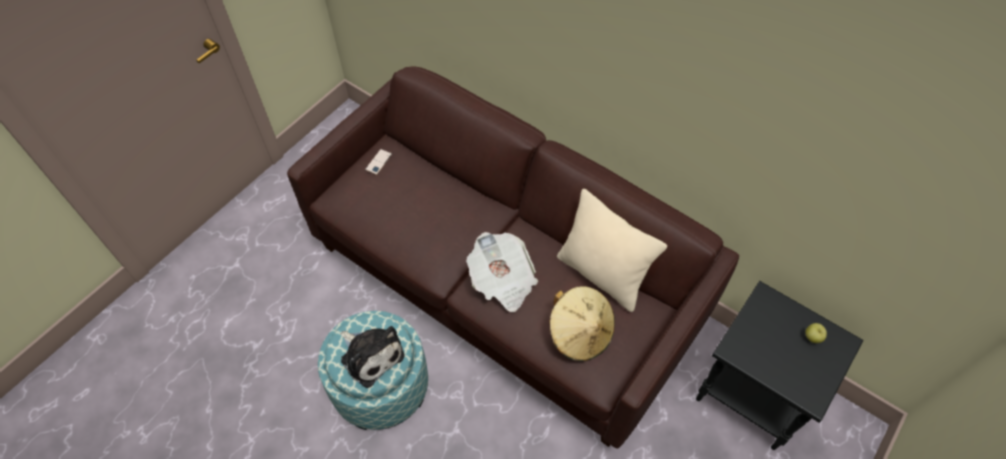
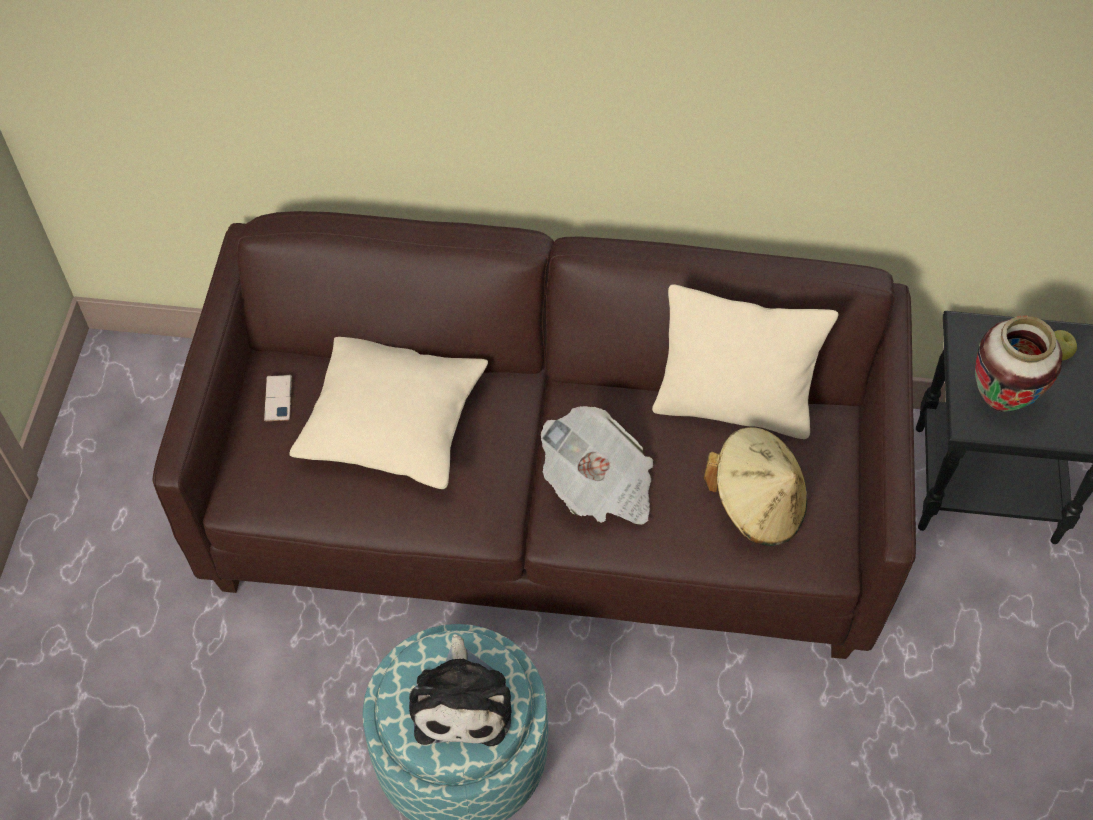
camera: 30 degrees left, 0 degrees up
plush toy [340,326,404,388] -> plush toy turned 75 degrees clockwise [409,634,512,746]
none -> beige pillow [289,337,488,489]
none -> vase [975,316,1063,412]

